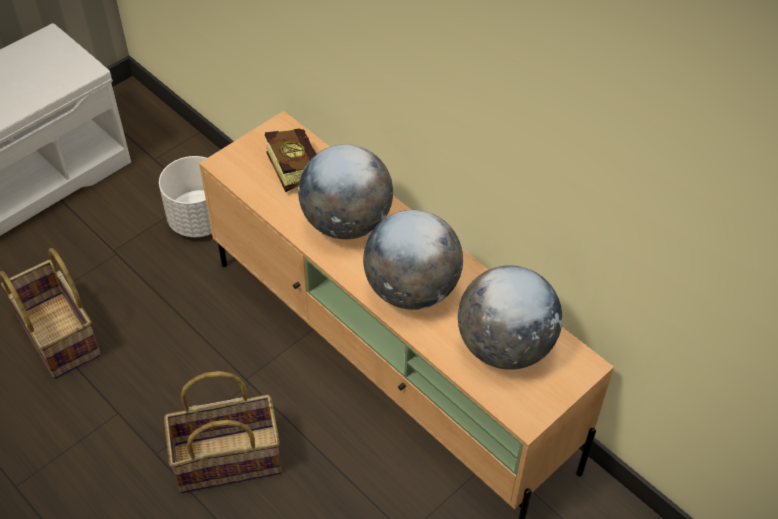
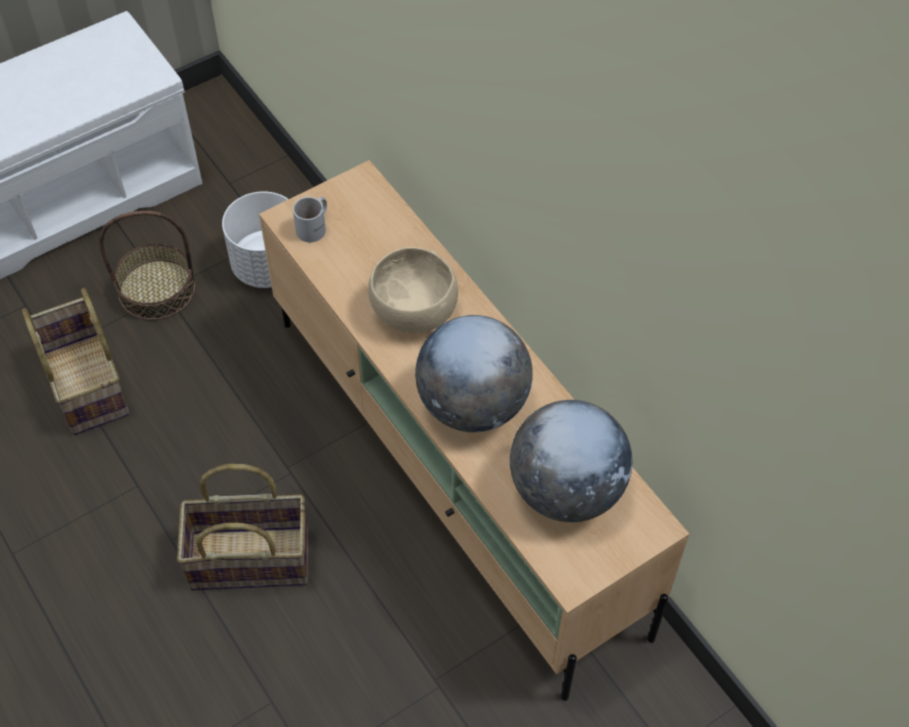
camera: 10 degrees right, 5 degrees up
book [265,129,317,192] -> none
globe [298,144,393,239] -> beige bowl [368,247,458,333]
none -> basket [99,211,195,320]
none -> white mug [293,197,327,242]

